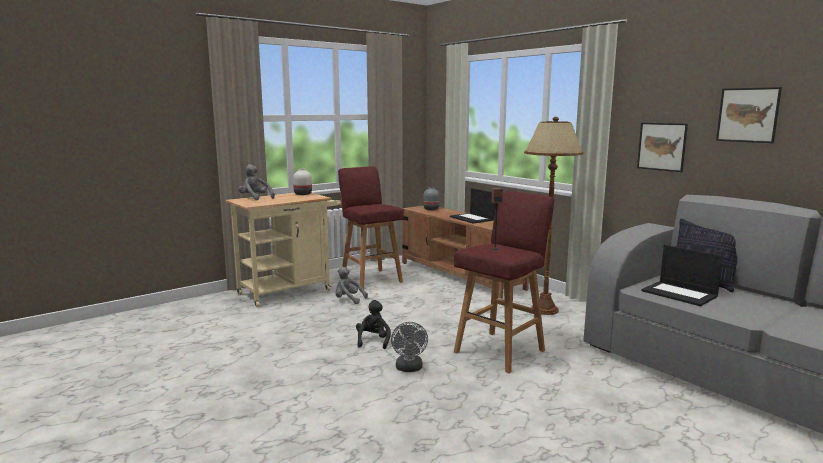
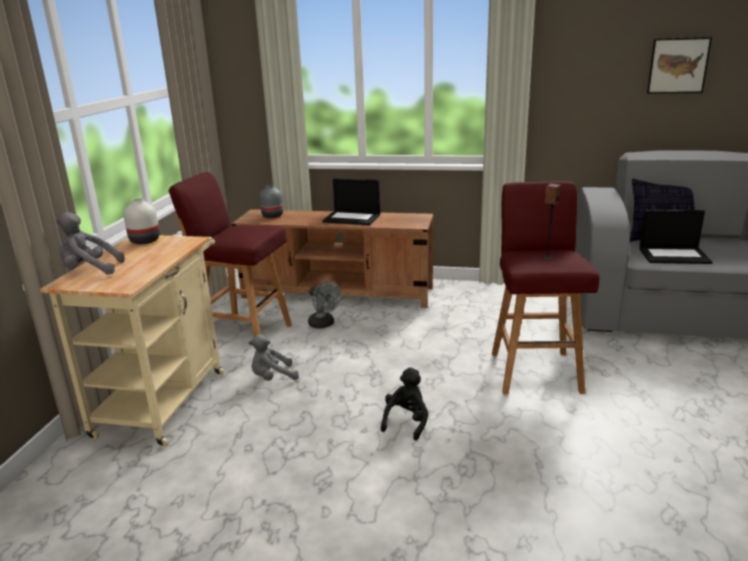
camera: 40 degrees left, 10 degrees up
black plush toy [356,300,391,349] -> black plush toy turned 60 degrees clockwise [381,368,428,440]
grey fan [391,322,428,372] -> grey fan moved to [308,280,341,328]
brown floor lamp [524,117,583,315] -> none
picture [637,123,688,172] -> none

